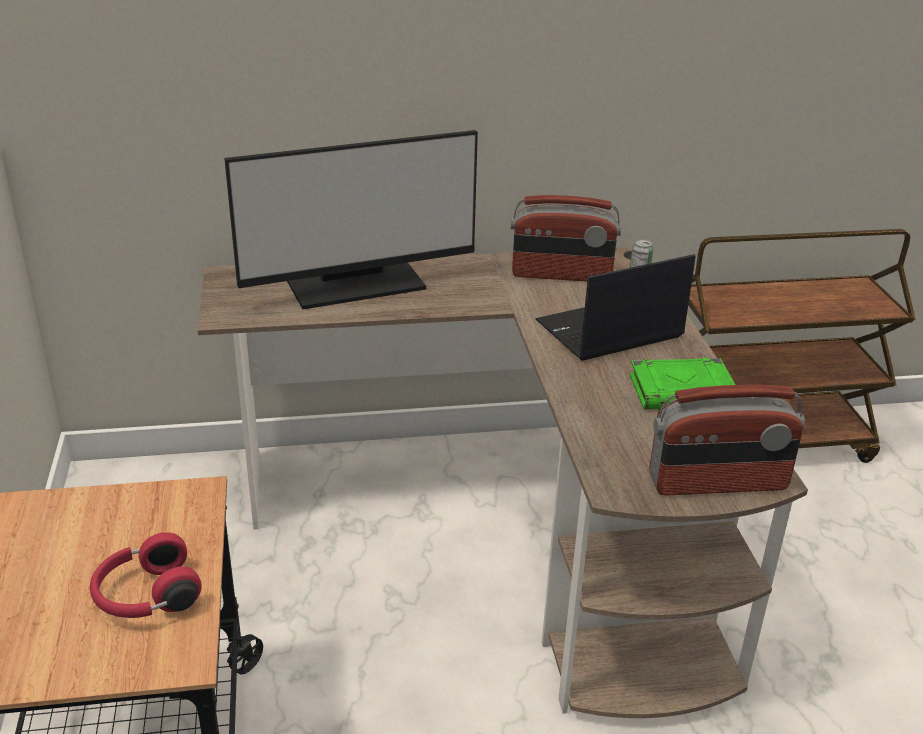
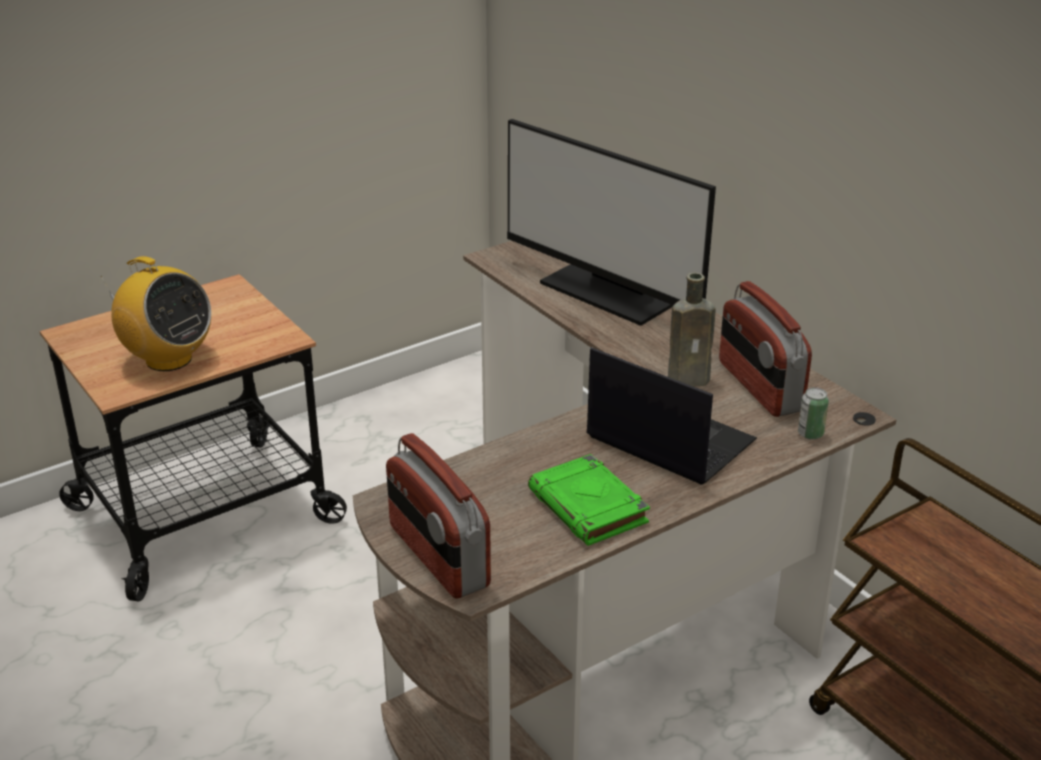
camera: 65 degrees right, 0 degrees up
red headphones [90,532,202,618] -> radio [100,256,211,371]
none -> brown bottle [668,273,716,387]

